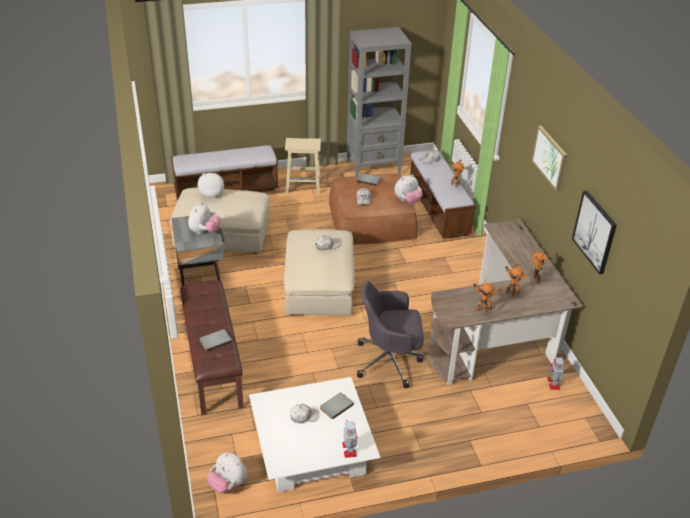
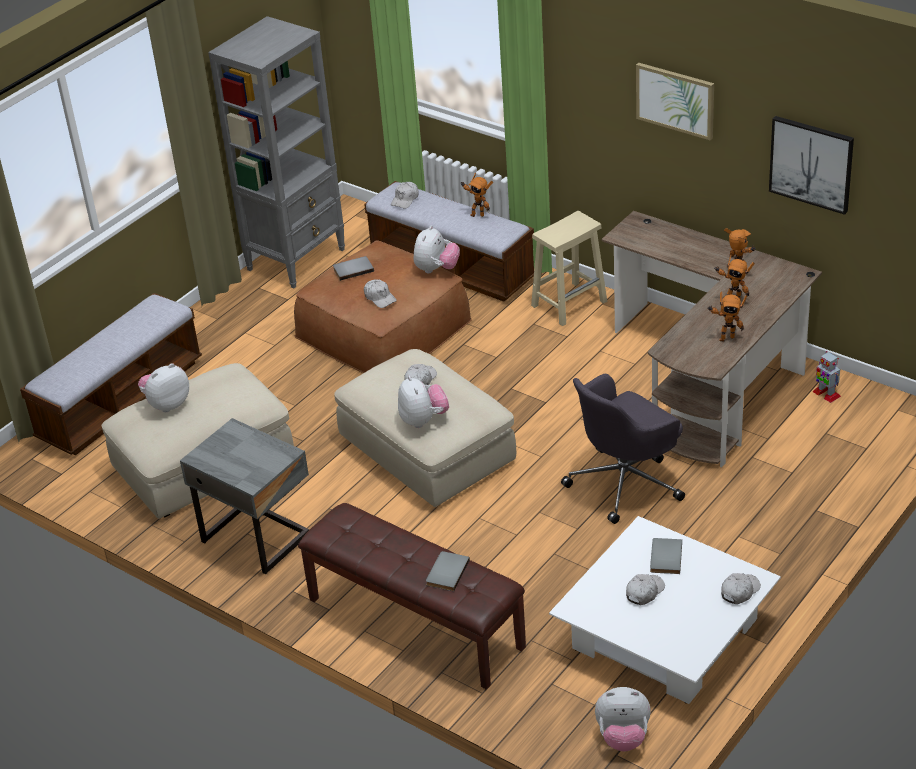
camera: 35 degrees left, 0 degrees up
plush toy [188,202,221,234] -> plush toy moved to [398,376,449,428]
beige stool [285,138,321,195] -> beige stool moved to [531,211,607,326]
toy robot [342,420,357,458] -> white cap [721,573,761,604]

